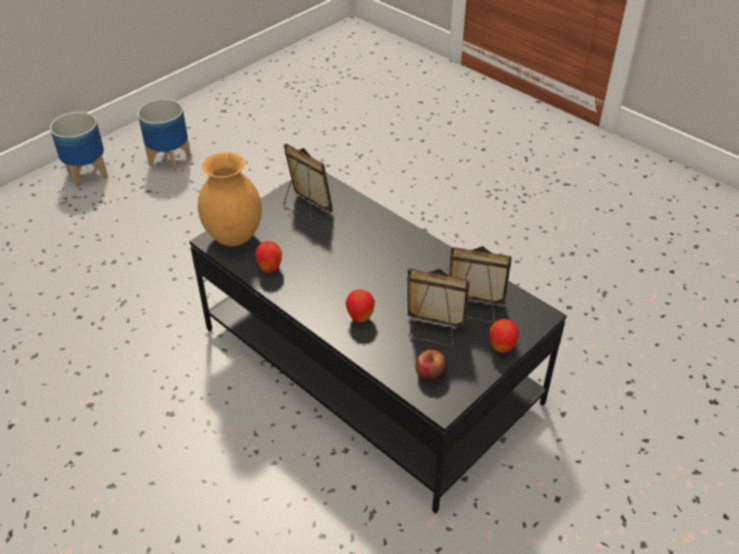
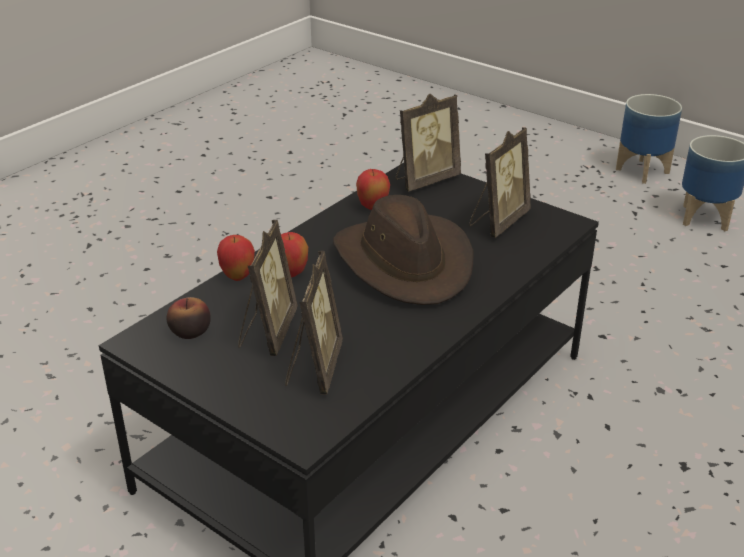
camera: 85 degrees right, 10 degrees down
brown vase [198,152,262,246] -> picture frame [396,93,461,191]
apple [489,319,519,353] -> apple moved to [217,235,255,281]
none -> brown hat [333,195,473,305]

